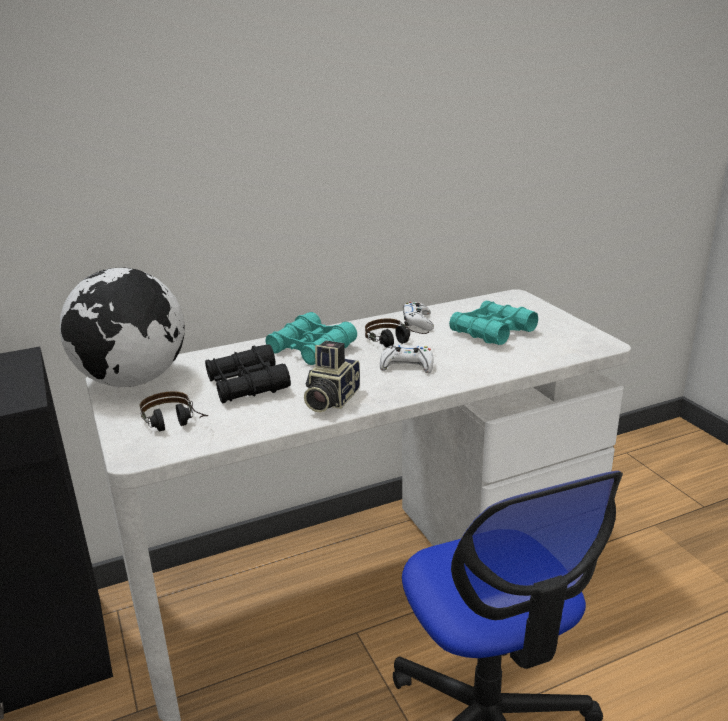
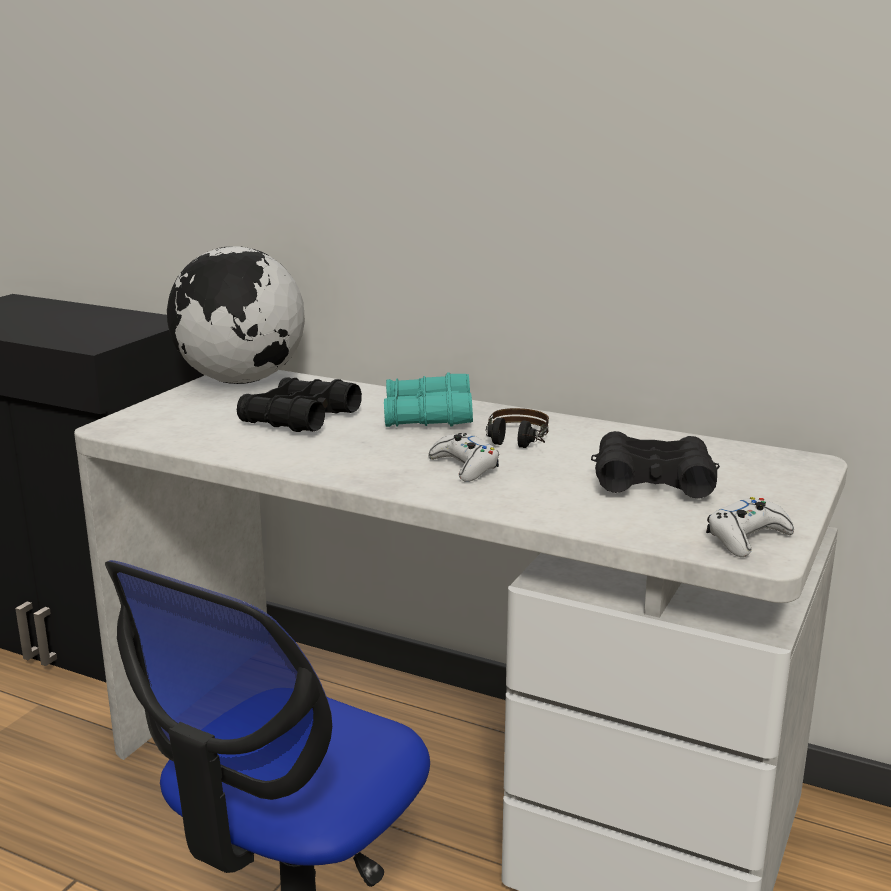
camera: 50 degrees right, 5 degrees down
headphones [140,391,208,431] -> none
camera [304,341,360,413] -> none
white game controller [403,302,434,331] -> white game controller moved to [706,497,794,557]
turquoise binoculars [449,301,538,345] -> black binoculars [591,431,720,499]

